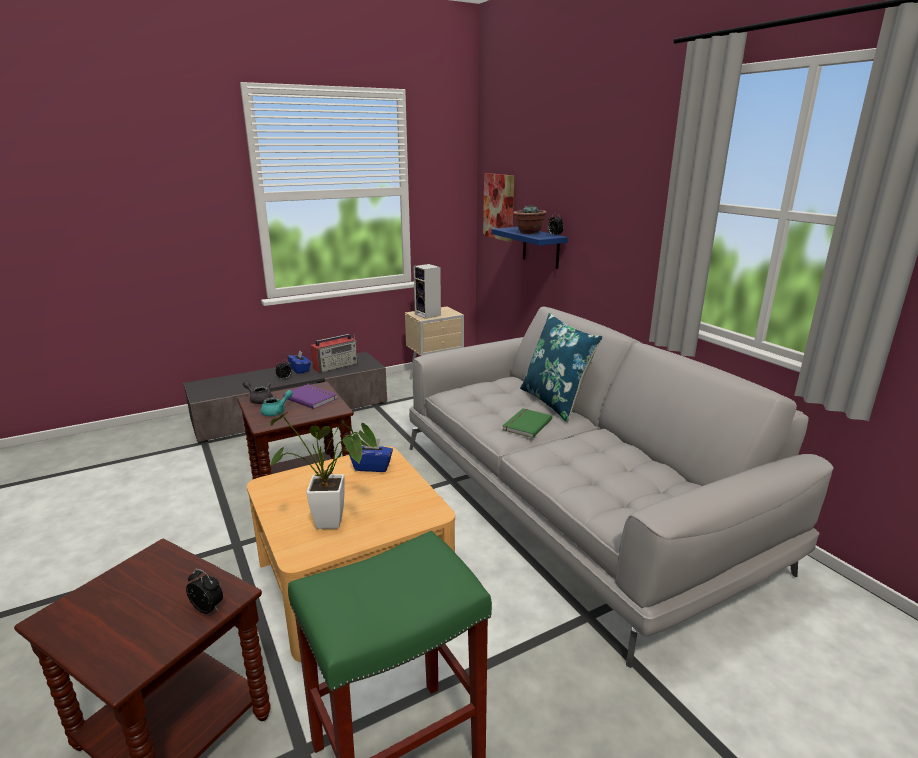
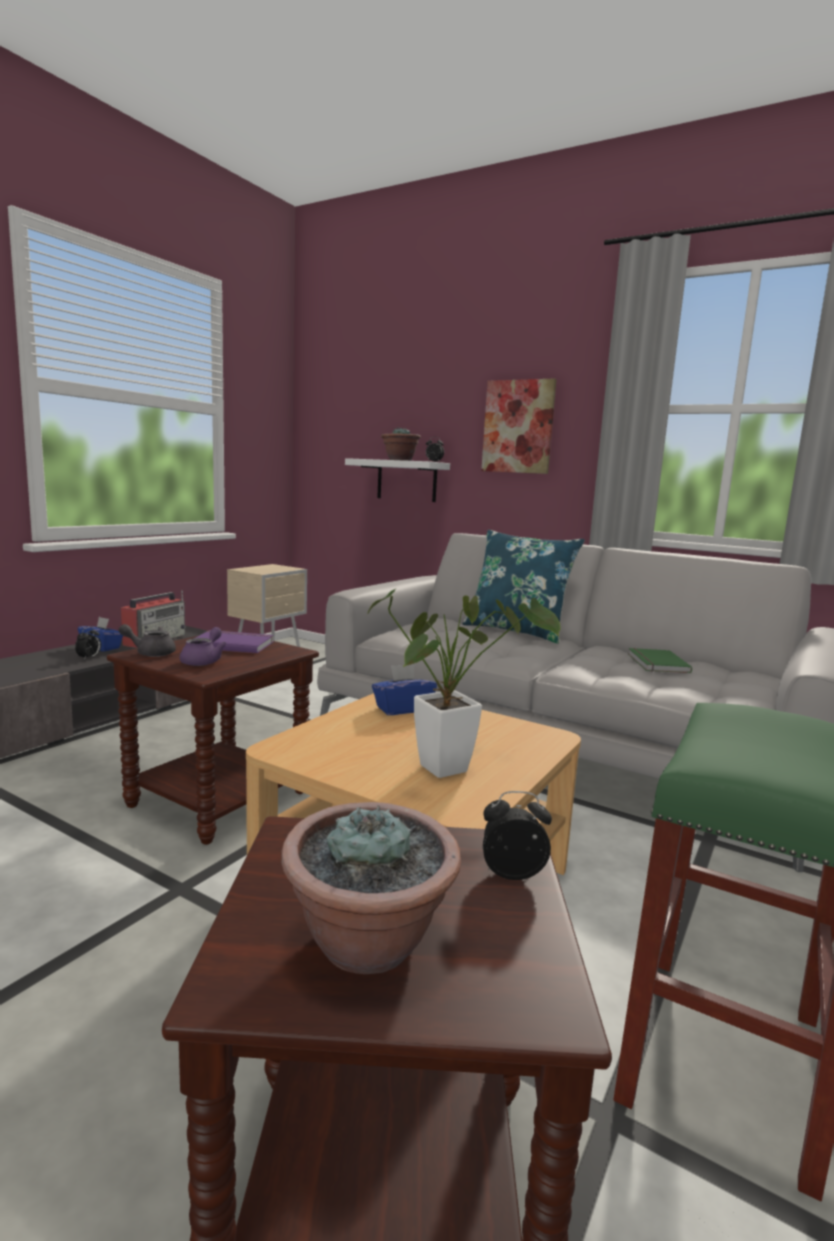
camera: 30 degrees left, 10 degrees down
turquoise teapot [261,390,293,416] -> purple teapot [179,627,226,666]
speaker [413,264,441,319] -> none
picture [483,173,514,242] -> picture moved to [481,378,557,474]
blue shelf [491,227,568,269] -> white shelf [345,458,450,502]
green book [502,408,552,438] -> green book moved to [628,648,692,673]
none -> potted plant [281,802,461,974]

